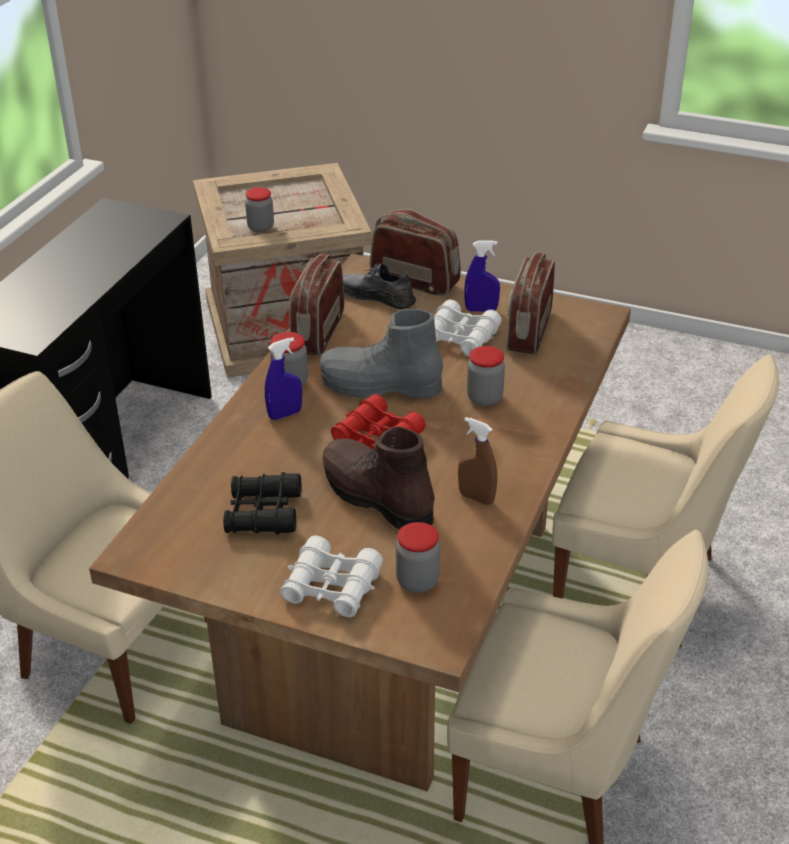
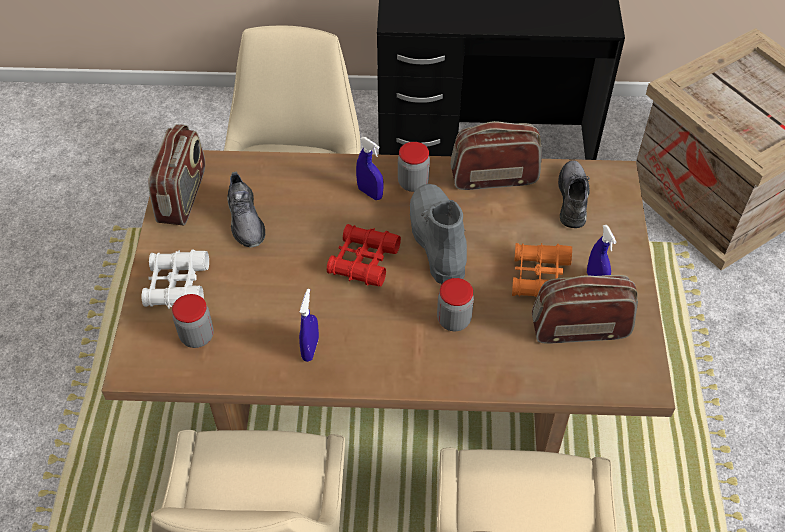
camera: 70 degrees right, 15 degrees up
black binoculars [223,472,302,535] -> grey shoe [227,172,265,248]
jar [245,187,274,233] -> none
brown boot [323,426,435,529] -> none
radio [370,209,461,296] -> radio moved to [148,124,205,225]
white binoculars [434,299,502,356] -> orange binoculars [512,243,572,297]
brown spray bottle [458,417,497,505] -> blue spray bottle [299,289,319,362]

